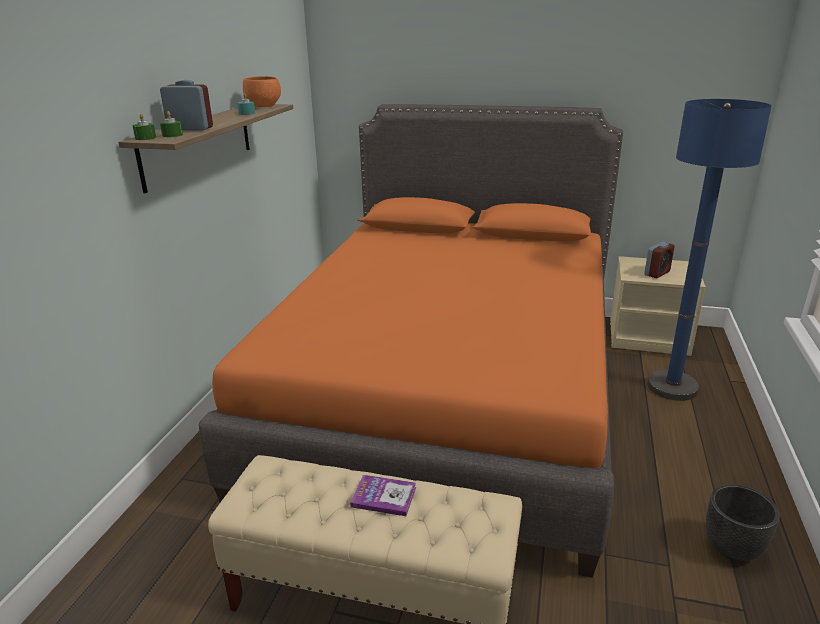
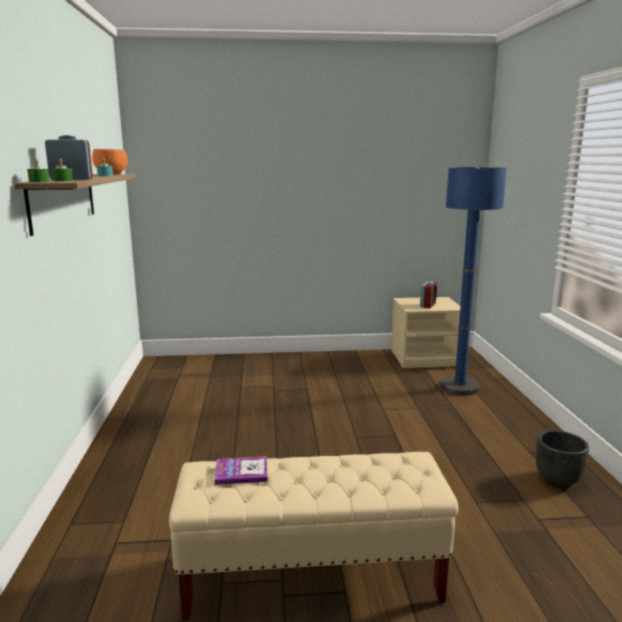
camera: 20 degrees left, 10 degrees down
orange bed [199,104,623,578] -> none
book [350,475,416,516] -> book moved to [215,456,268,485]

